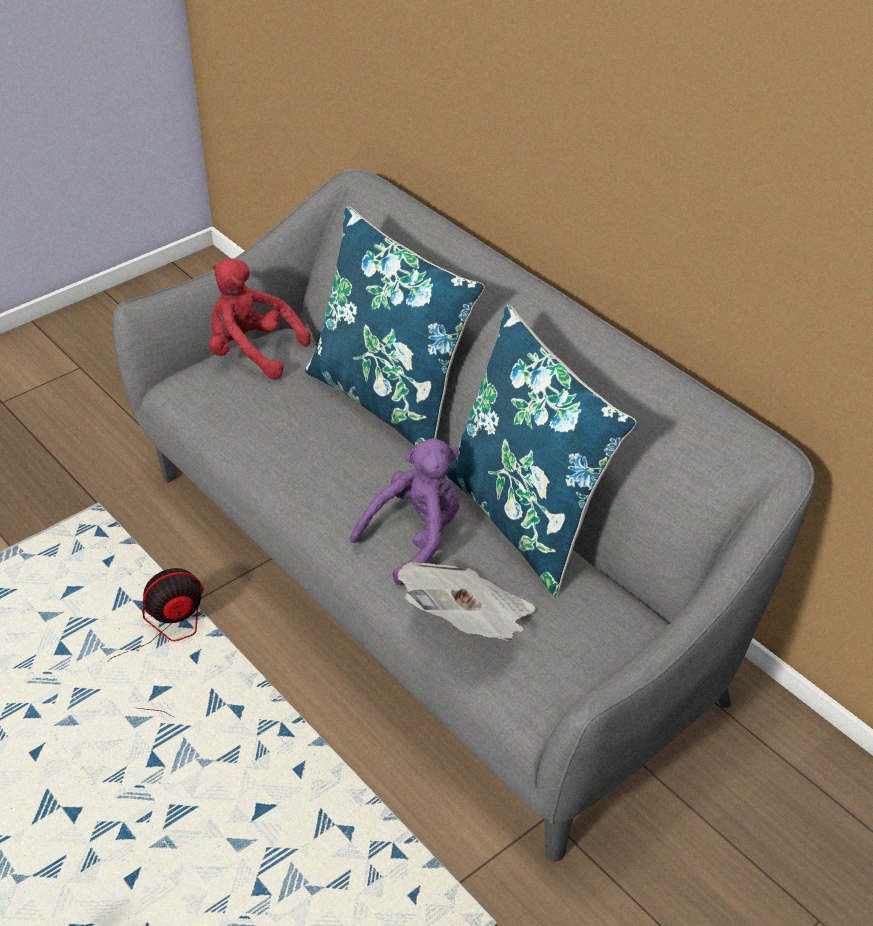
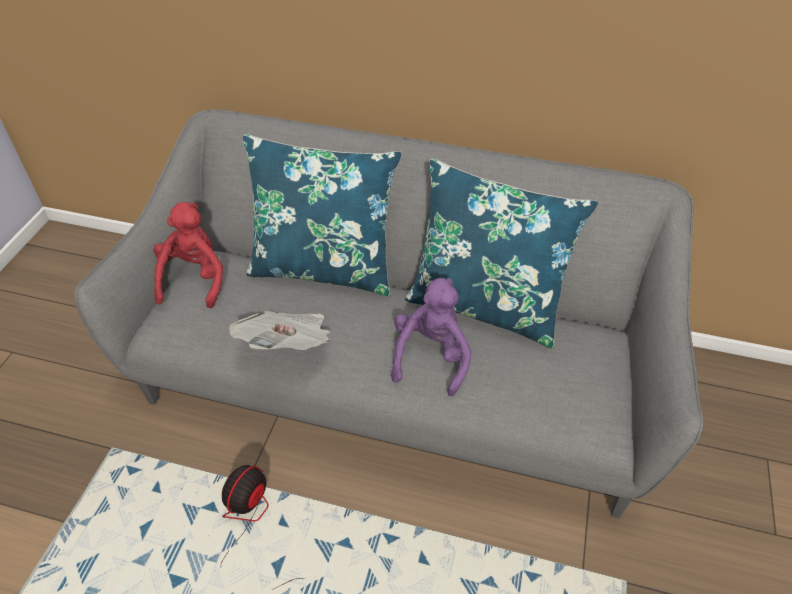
camera: 35 degrees left, 5 degrees up
red plush toy [209,258,311,379] -> red plush toy turned 105 degrees clockwise [154,202,223,308]
newspaper [398,562,536,641] -> newspaper moved to [229,311,330,350]

